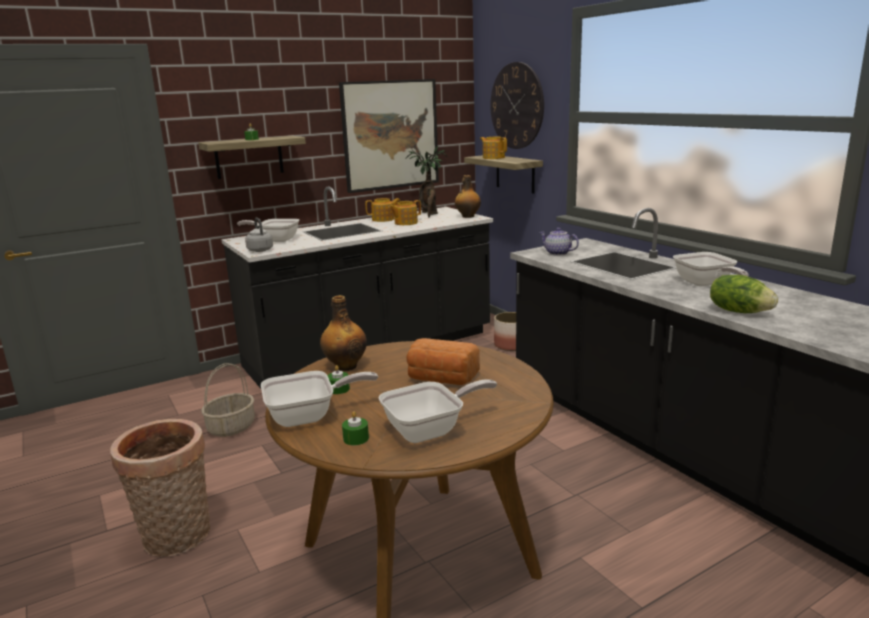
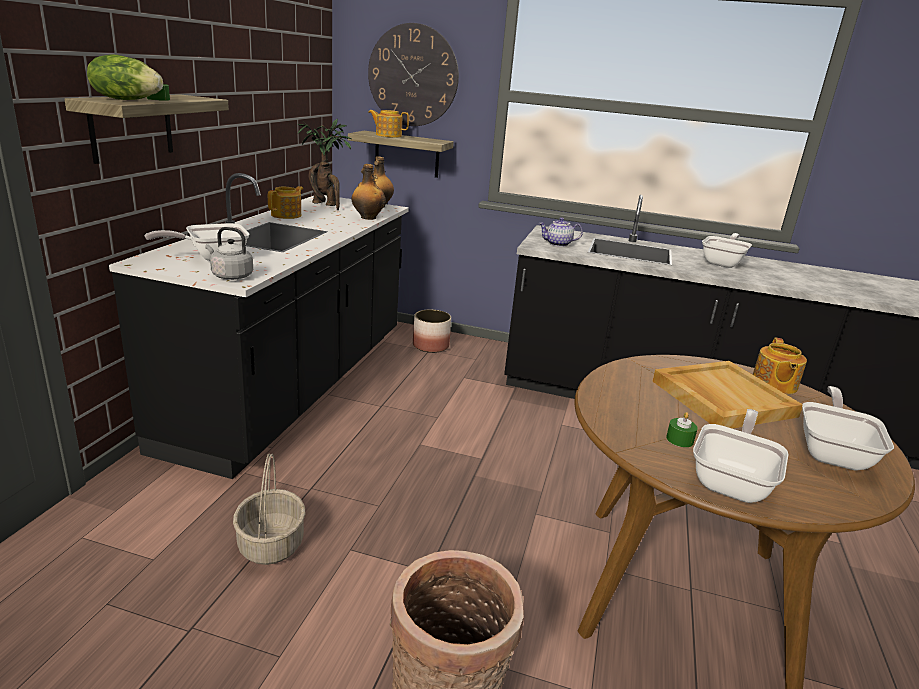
camera: 45 degrees left, 5 degrees up
bottle [320,295,367,371] -> bottle moved to [352,164,386,220]
picture [339,79,439,193] -> none
green candle [342,411,369,445] -> none
teapot [389,200,421,225] -> teapot moved to [753,338,807,394]
bread [406,338,480,385] -> beige tray [652,361,803,429]
frying pan [673,252,749,286] -> frying pan turned 90 degrees counterclockwise [702,233,752,268]
lettuce [710,275,778,313] -> lettuce moved to [87,54,163,100]

